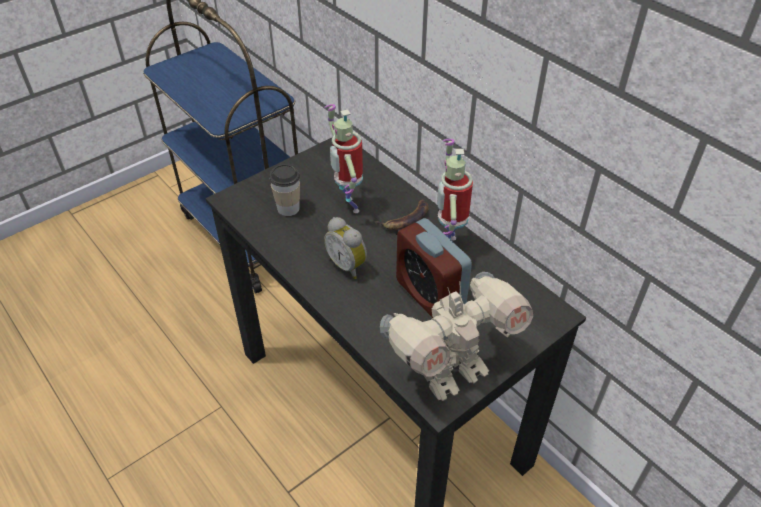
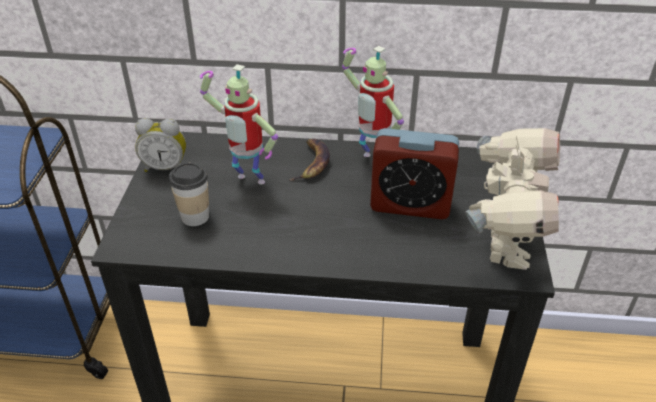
camera: 45 degrees left, 5 degrees down
alarm clock [324,217,367,279] -> alarm clock moved to [135,118,186,172]

